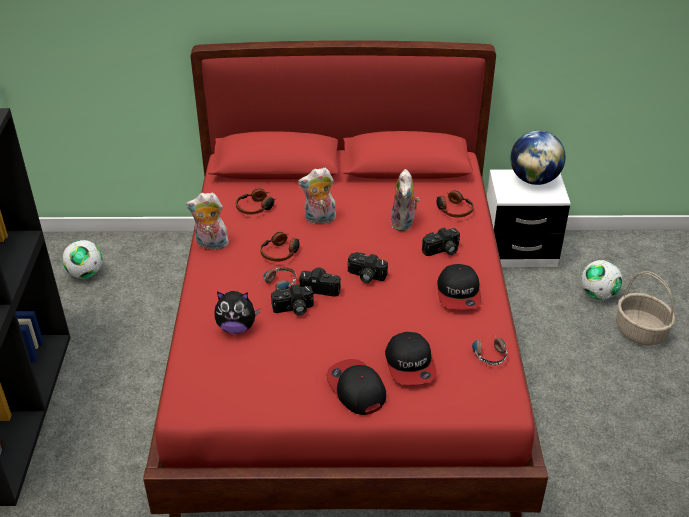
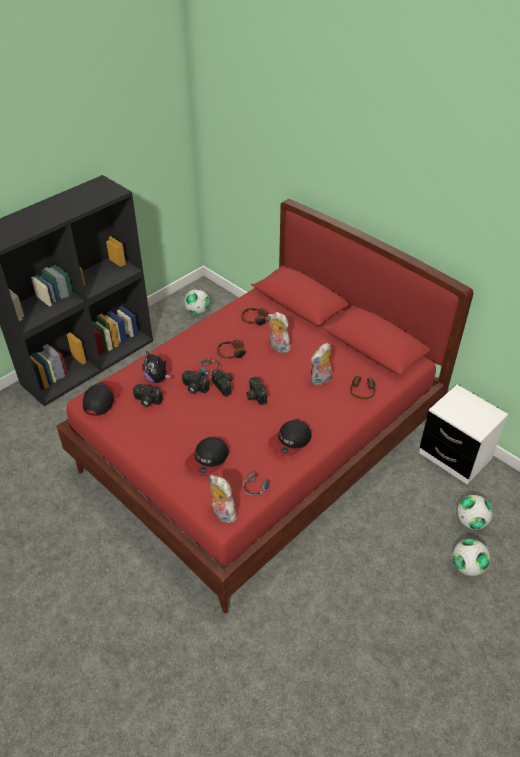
camera: 45 degrees right, 5 degrees up
plush toy [186,193,230,250] -> plush toy moved to [210,475,237,523]
cap [326,359,386,415] -> cap moved to [83,381,120,416]
camera [422,227,460,256] -> camera moved to [133,384,163,407]
globe [510,131,566,185] -> none
basket [616,271,675,346] -> football [452,539,490,576]

